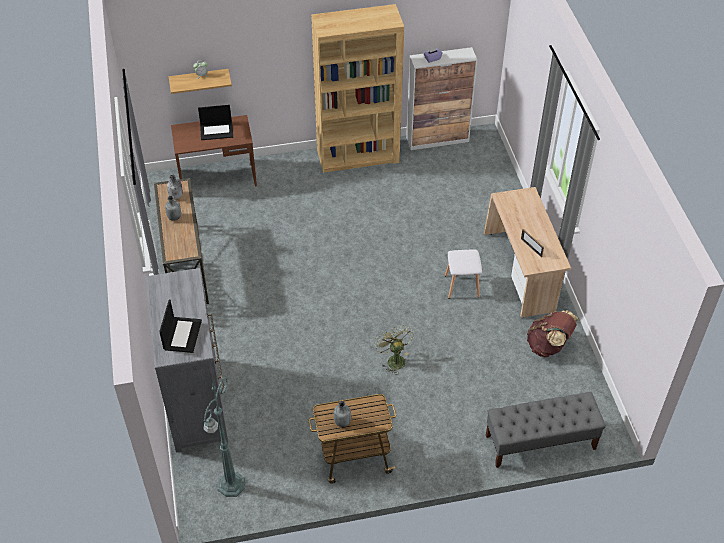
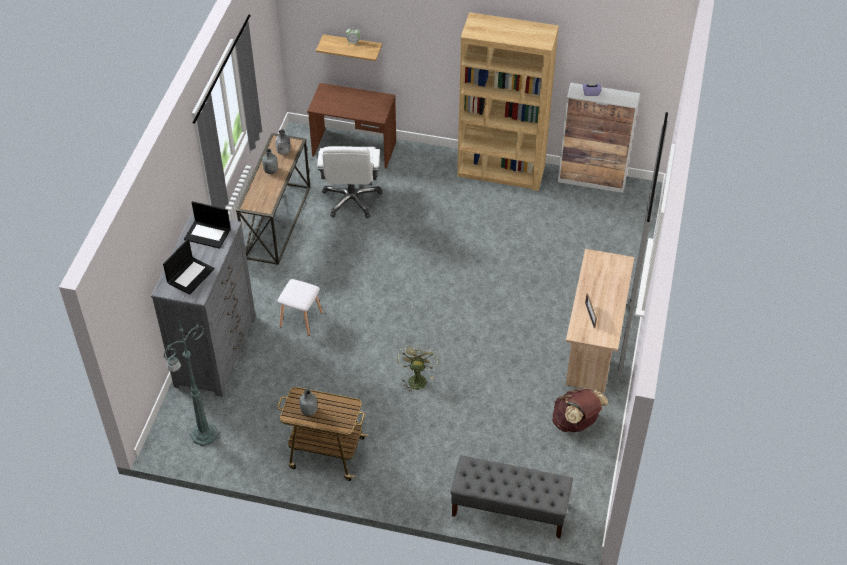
camera: 25 degrees right, 0 degrees up
laptop [198,105,233,140] -> laptop moved to [184,201,231,249]
white stool [445,250,482,299] -> white stool moved to [278,279,323,336]
none -> white office chair [317,146,383,218]

